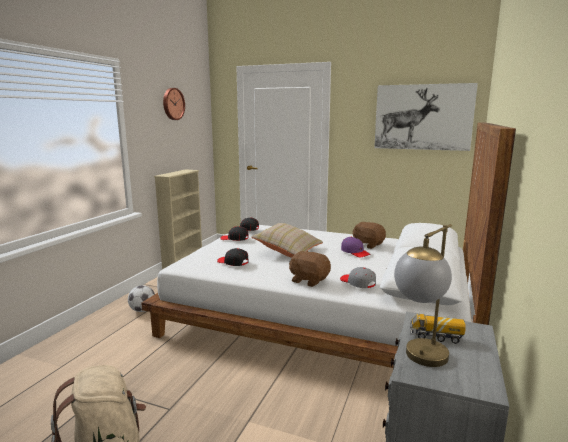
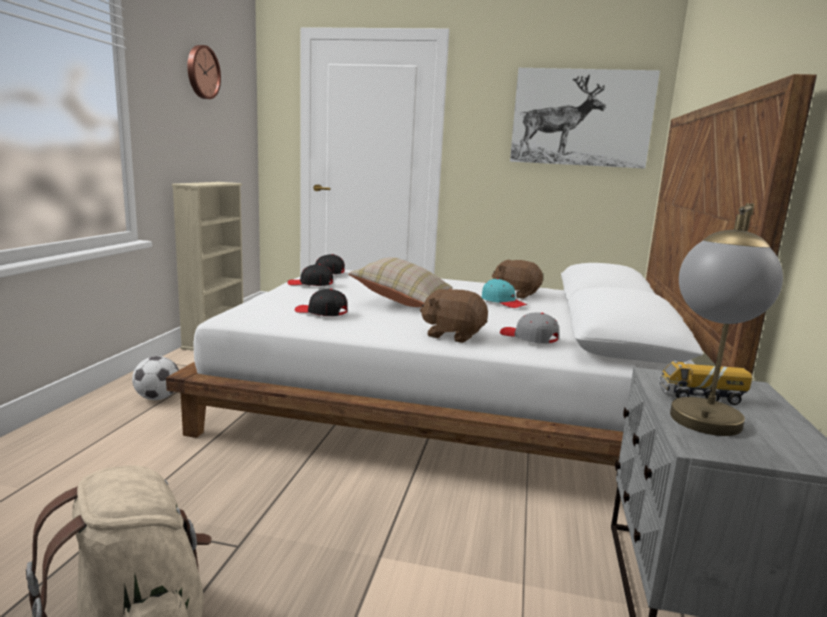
camera: 10 degrees left, 0 degrees up
purple cap [341,237,371,258] -> turquoise cap [482,278,528,308]

